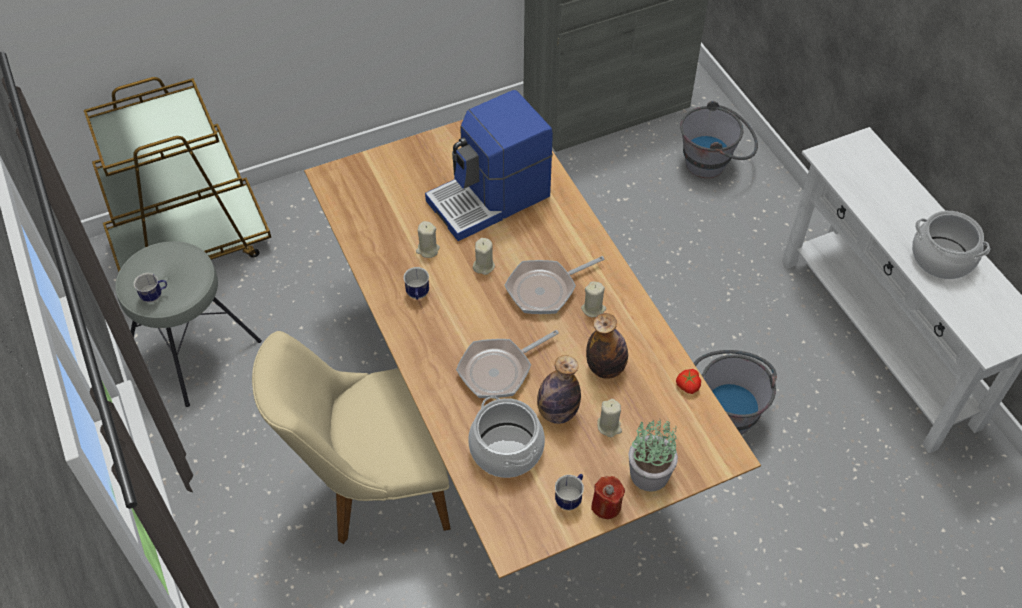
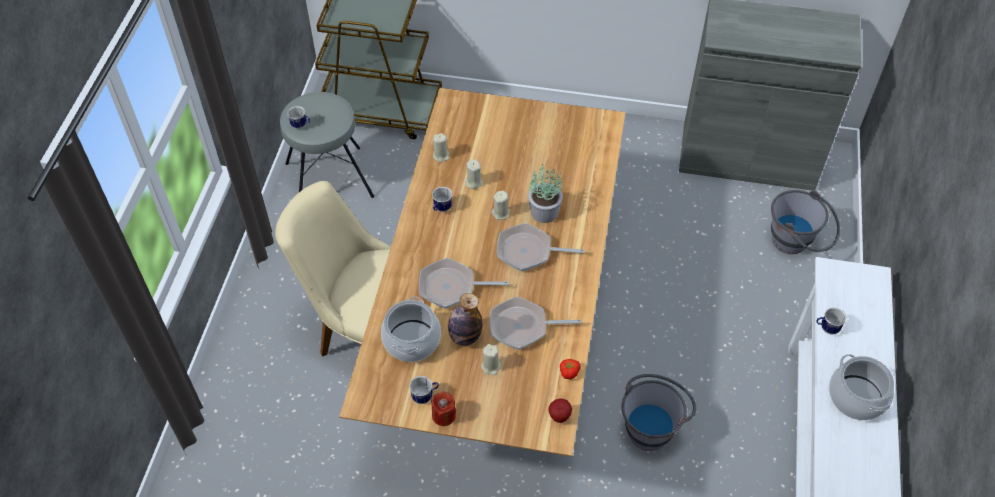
camera: 35 degrees right, 0 degrees up
coffee machine [425,90,553,241] -> none
beige candle [581,281,606,317] -> beige candle moved to [433,133,449,162]
bottle [586,313,628,379] -> frying pan [490,297,582,350]
potted plant [629,419,678,491] -> potted plant moved to [528,164,563,223]
none -> apple [548,398,572,423]
none -> mug [816,308,847,334]

